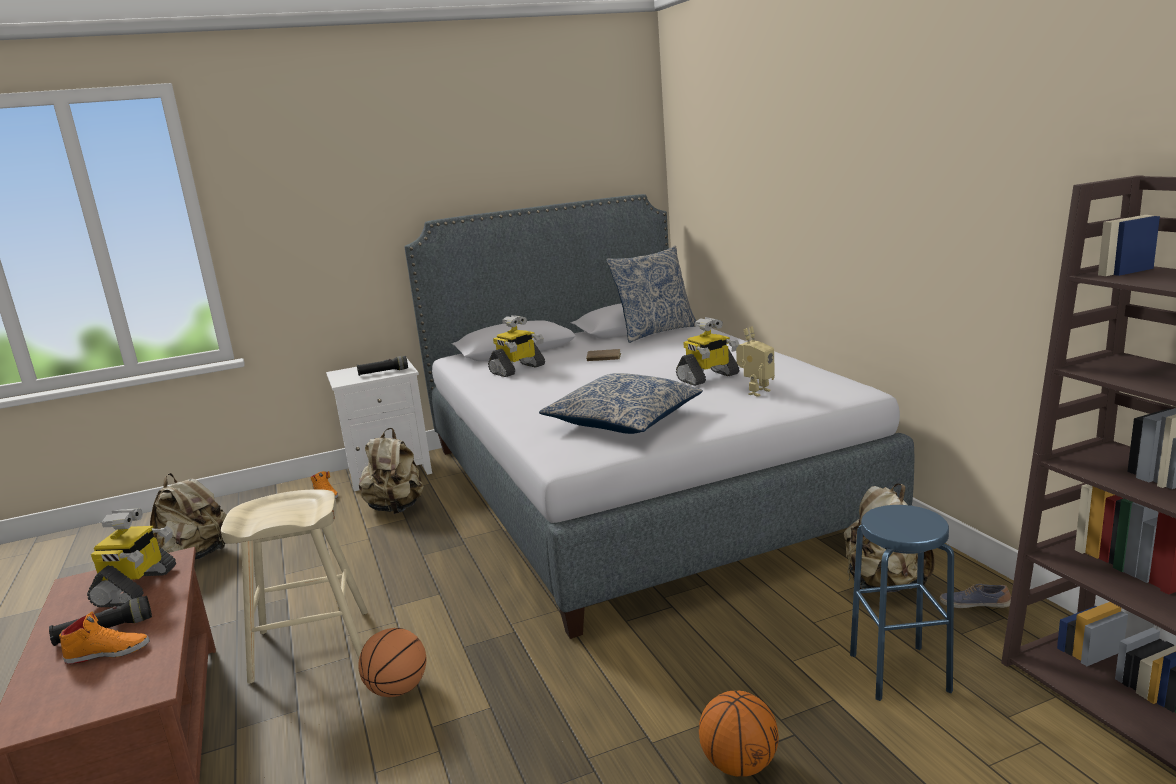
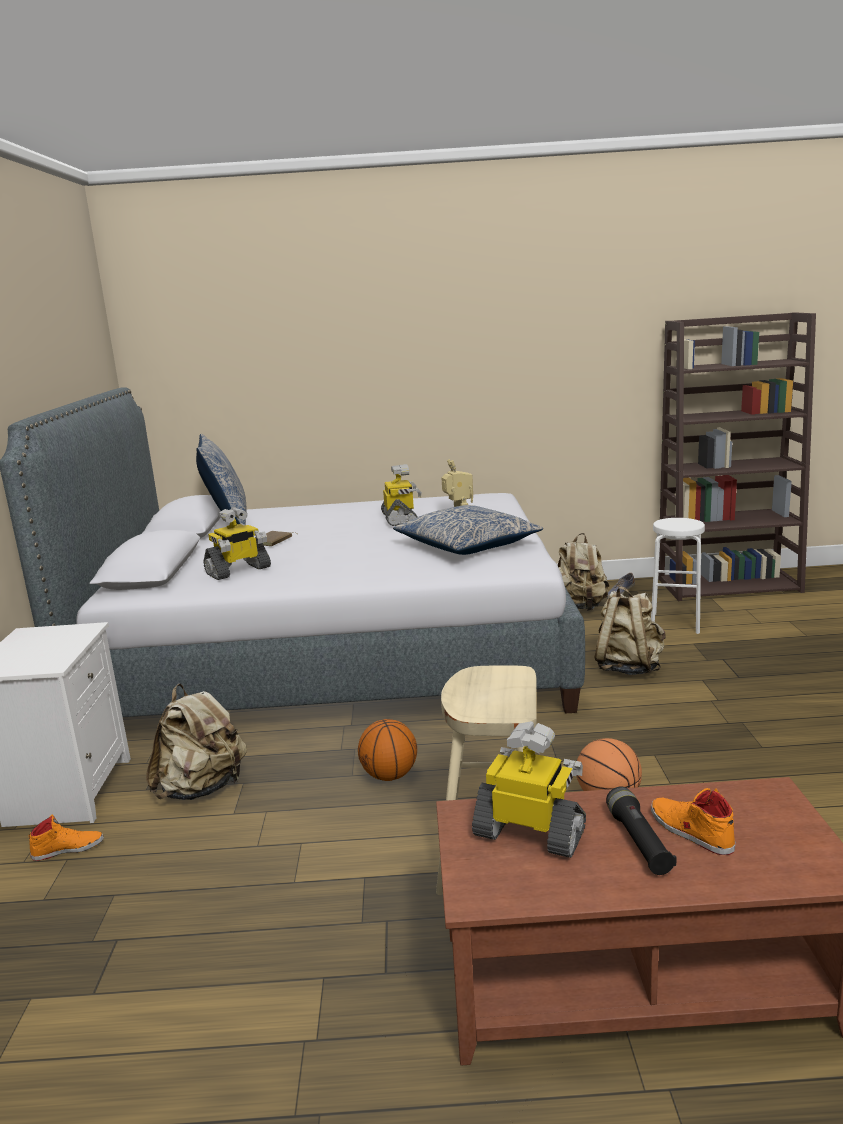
camera: 70 degrees left, 0 degrees up
orange shoe [59,611,150,664] -> orange shoe turned 45 degrees counterclockwise [651,788,736,855]
beige backpack [150,473,226,560] -> beige backpack moved to [595,586,665,675]
black flashlight [357,356,408,376] -> none
toy robot [488,315,545,377] -> toy robot turned 75 degrees clockwise [203,507,271,580]
basketball [699,691,779,777] -> basketball moved to [358,719,417,781]
blue stool [850,505,954,701] -> white stool [651,518,705,634]

